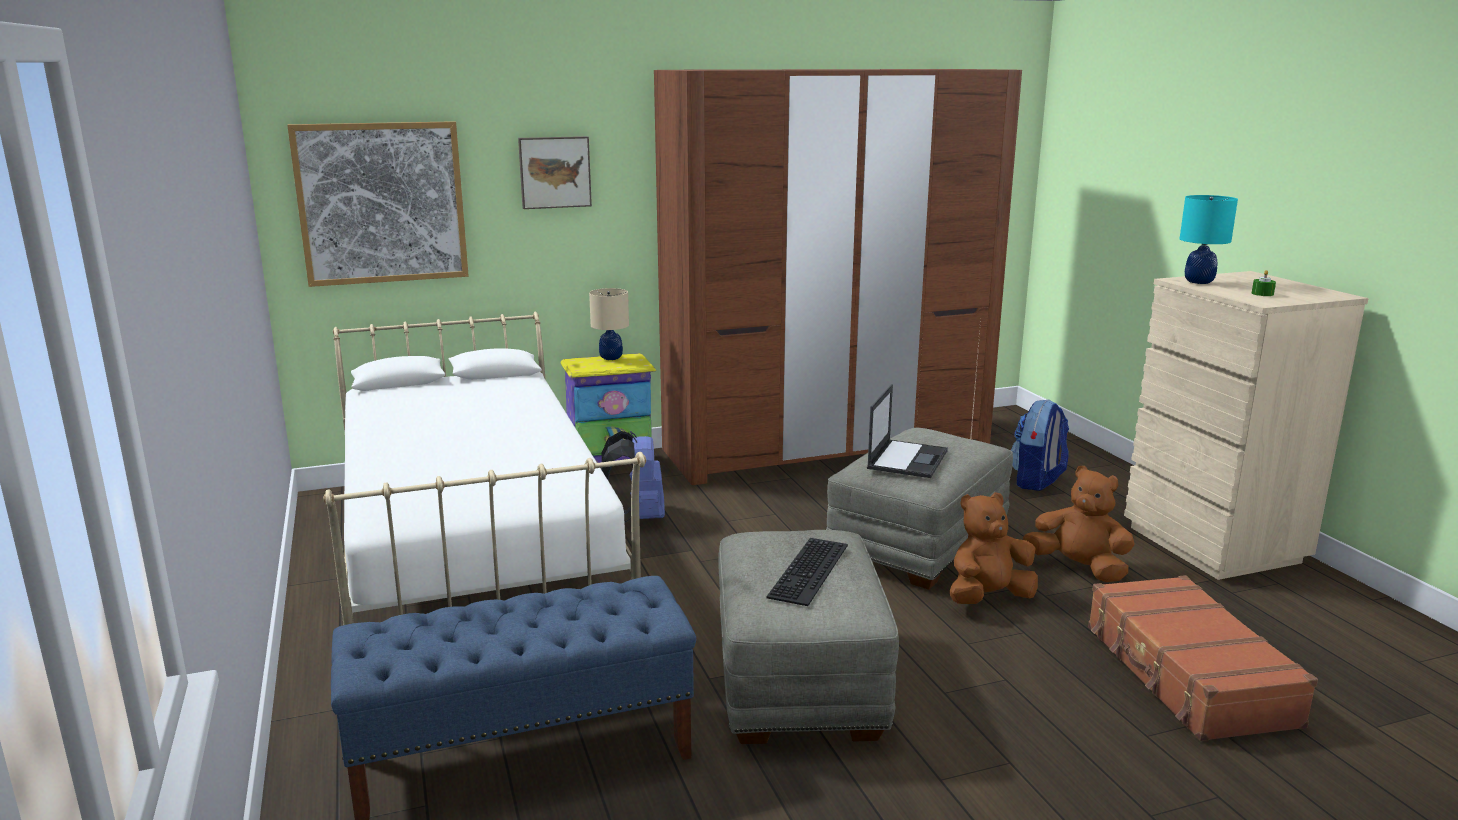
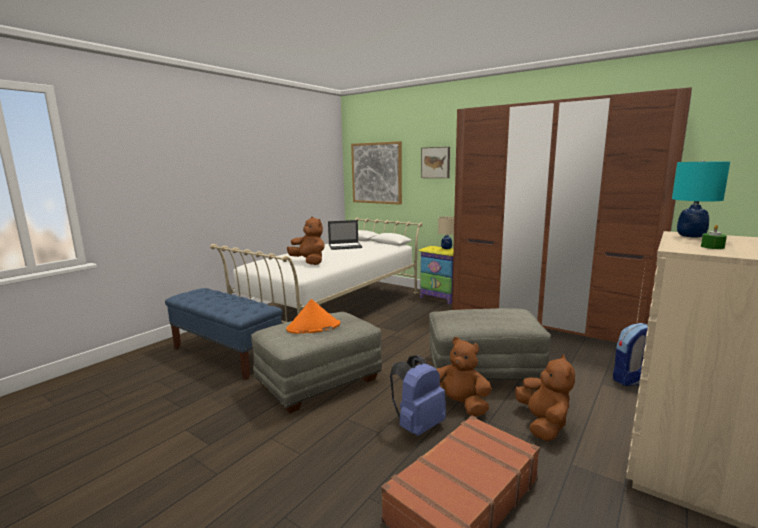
camera: 55 degrees right, 5 degrees down
blue backpack [601,431,665,522] -> blue backpack moved to [390,355,446,436]
keyboard [766,538,848,606] -> orange hat [286,299,340,334]
laptop [867,384,948,478] -> laptop moved to [328,220,362,250]
none -> brown plush toy [287,216,325,265]

